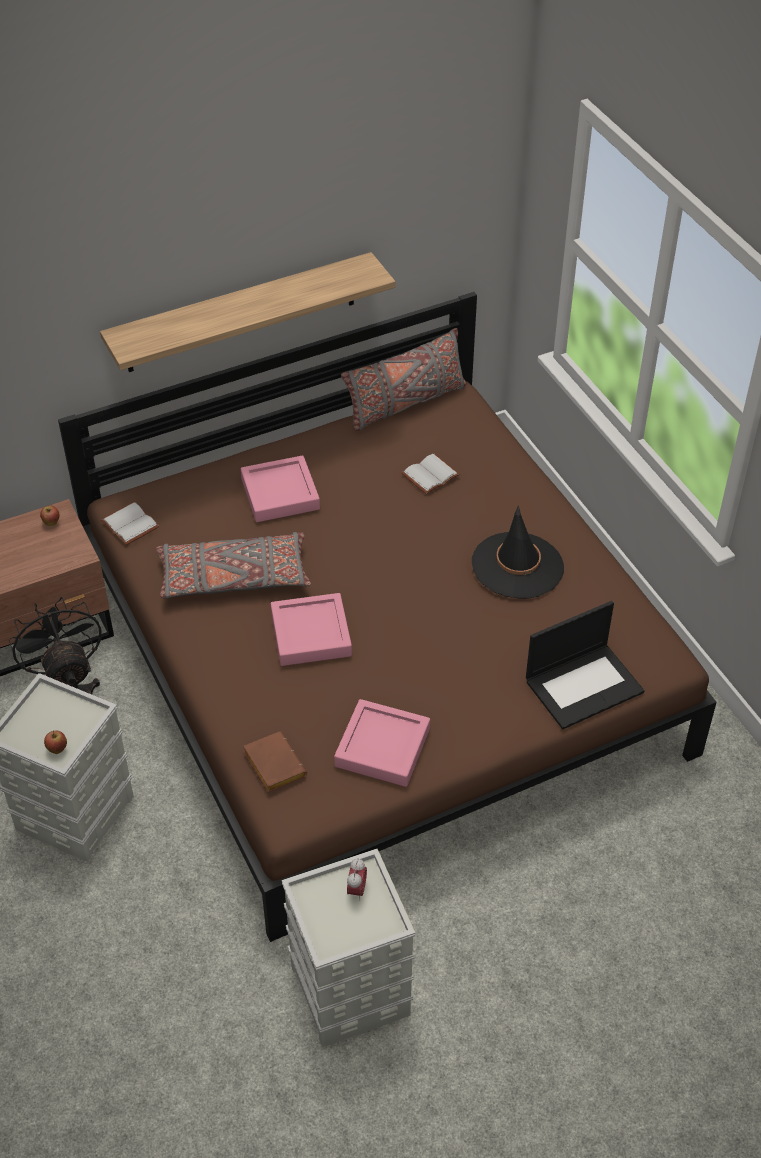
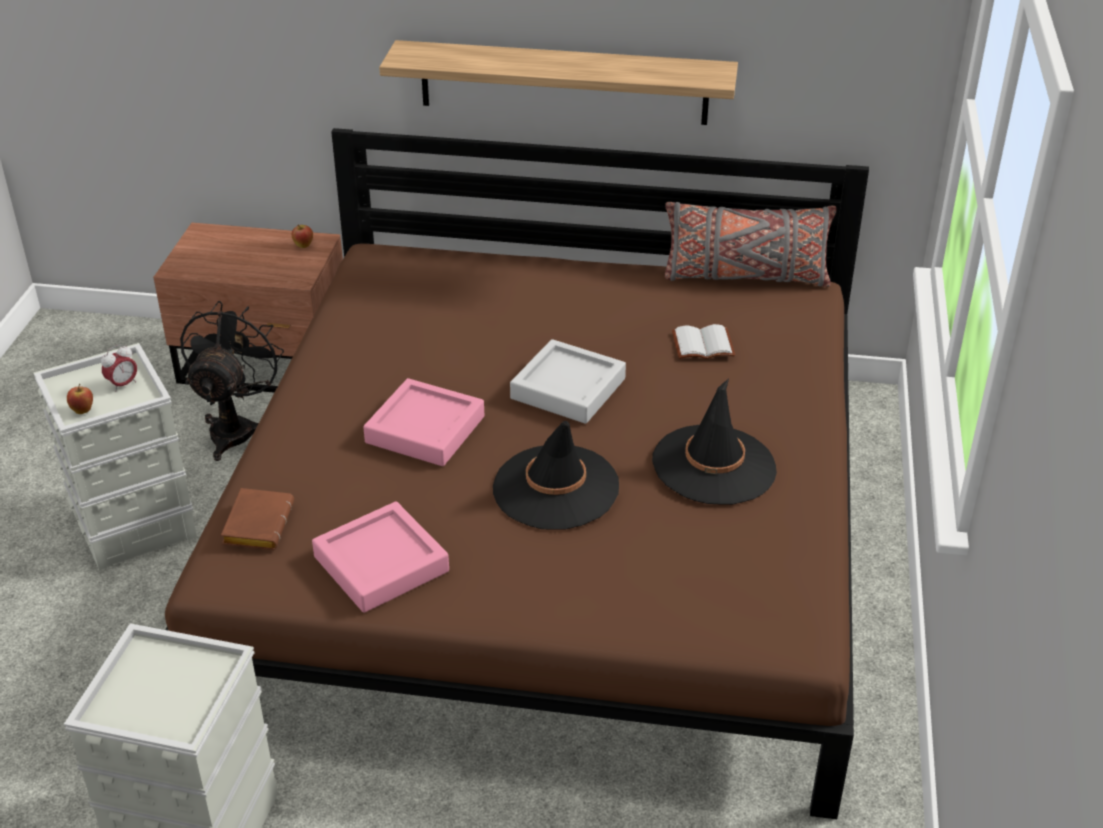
camera: 35 degrees right, 10 degrees down
white book [101,502,159,545] -> none
grey pillow [156,532,311,599] -> none
pink tray [241,455,320,522] -> none
alarm clock [347,858,367,900] -> alarm clock moved to [101,344,137,392]
laptop [526,601,645,729] -> none
none -> black hat [493,421,619,530]
none -> grey tray [510,339,626,424]

